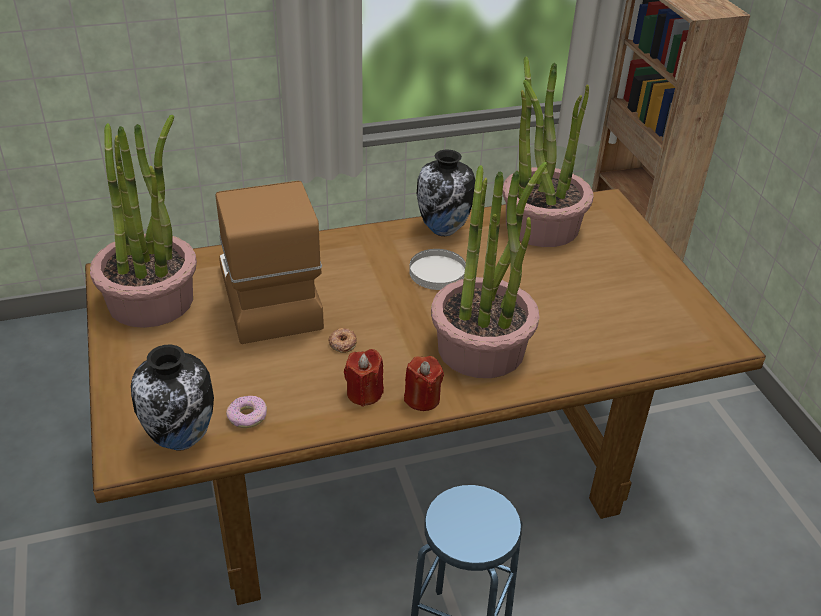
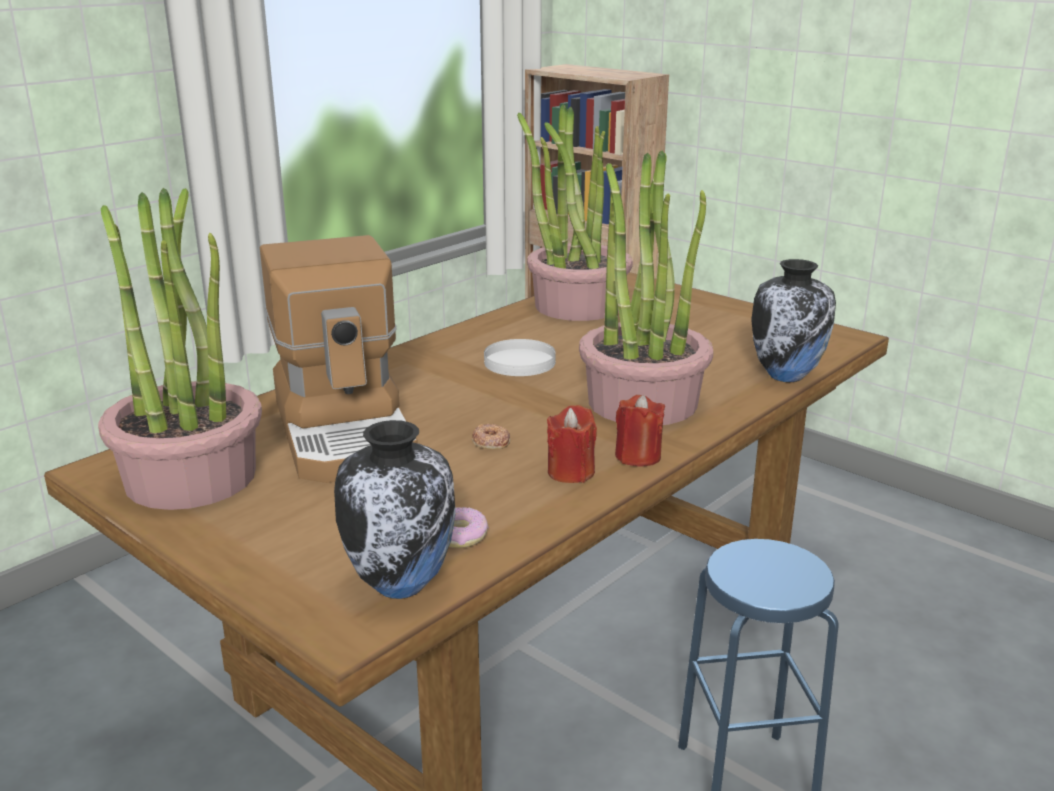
camera: 30 degrees left, 15 degrees down
coffee machine [215,181,324,344] -> coffee machine turned 150 degrees counterclockwise [260,235,418,483]
vase [417,150,475,236] -> vase moved to [751,259,836,382]

